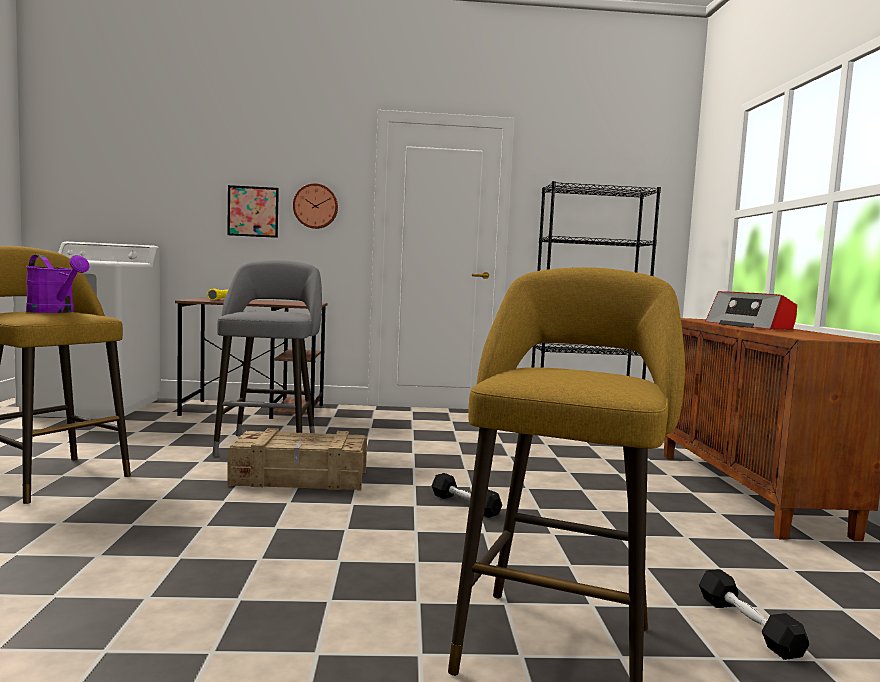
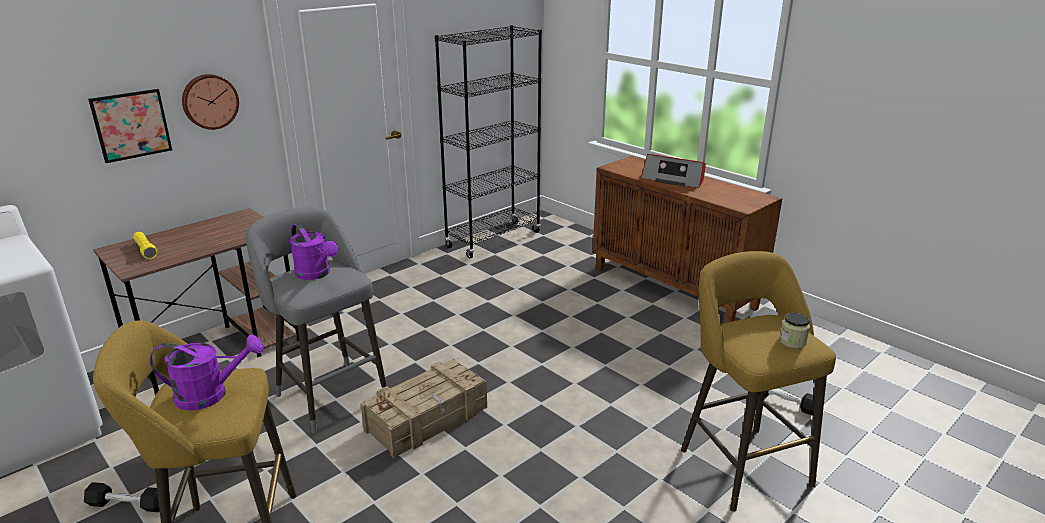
camera: 40 degrees left, 20 degrees up
black dumbbell [432,473,502,518] -> black dumbbell moved to [84,482,160,512]
none -> purple watering can [290,223,338,280]
none -> jar [779,313,810,349]

